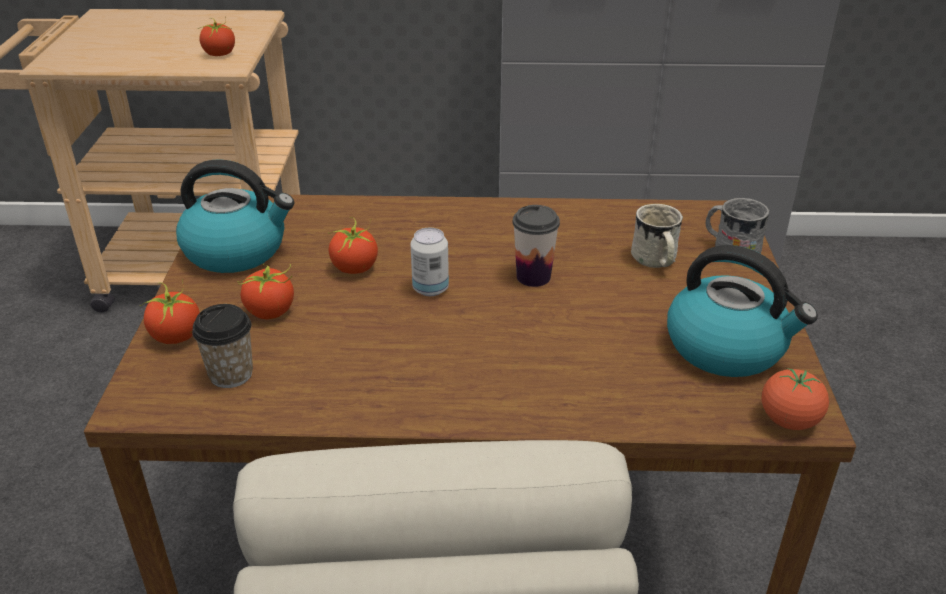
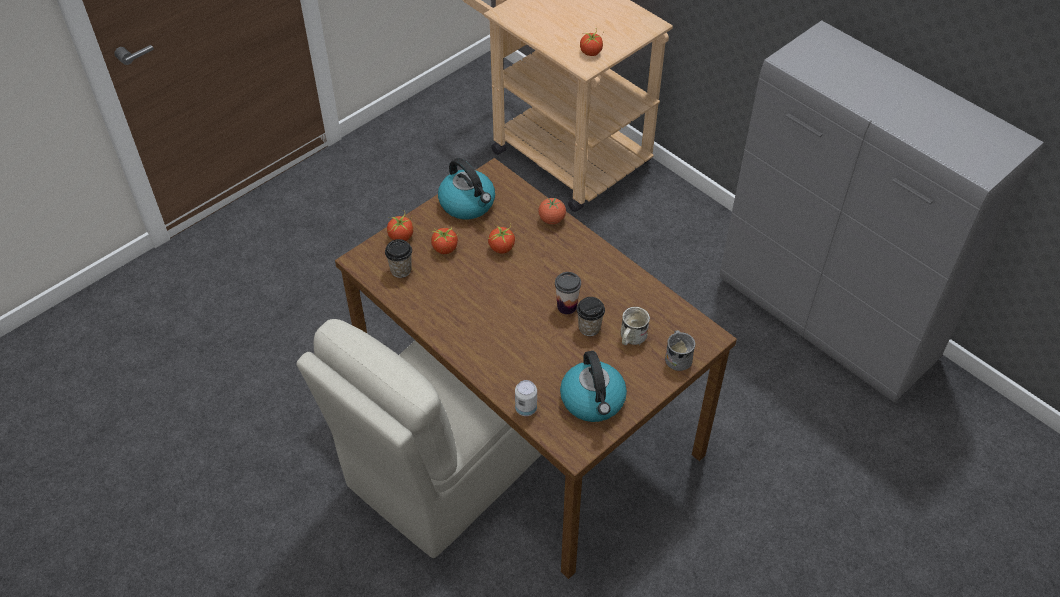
camera: 45 degrees right, 15 degrees up
can [410,228,449,296] -> can moved to [515,380,537,416]
tomato [761,368,829,430] -> tomato moved to [538,198,566,224]
none -> cup [577,297,605,336]

